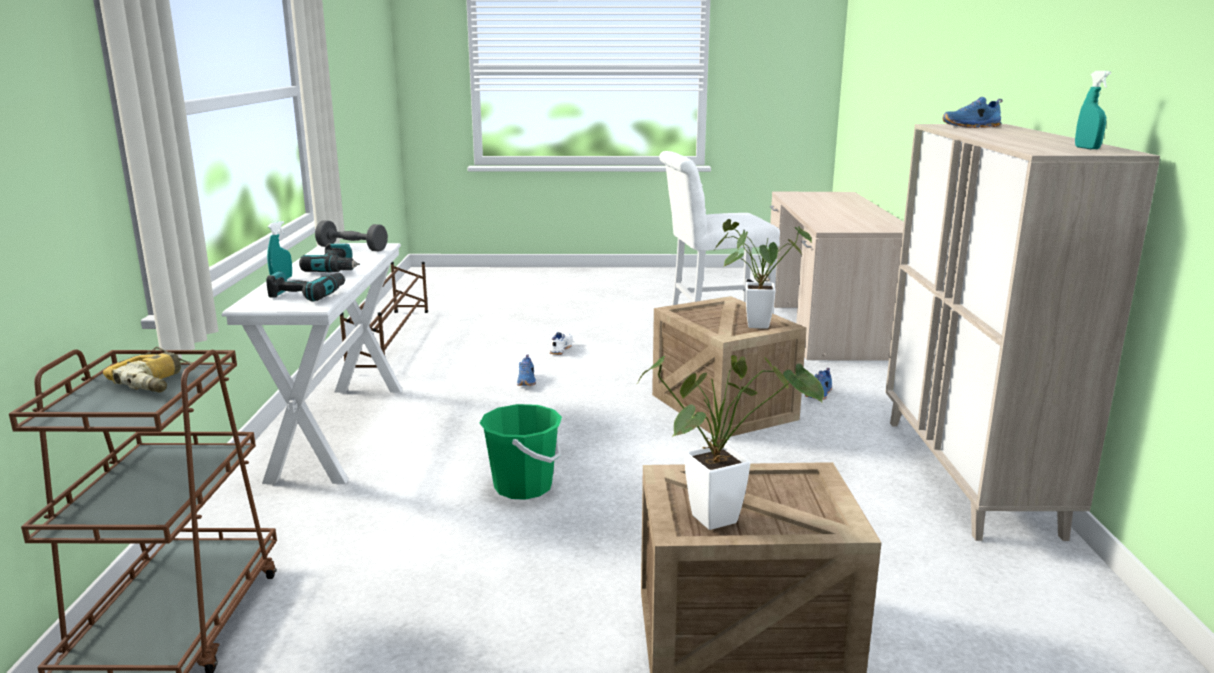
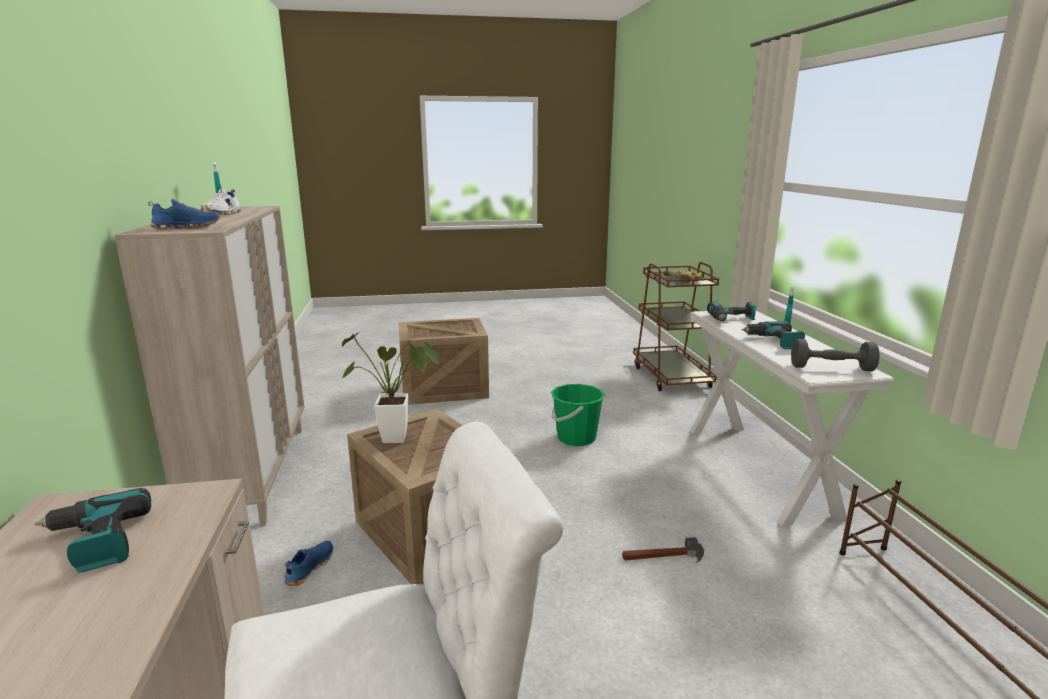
camera: 170 degrees right, 0 degrees up
blue shoe [517,355,536,386] -> hammer [622,537,704,563]
white shoe [549,332,573,355] -> white shoe moved to [201,189,241,215]
potted plant [638,355,824,530] -> none
none -> power drill [34,488,151,572]

